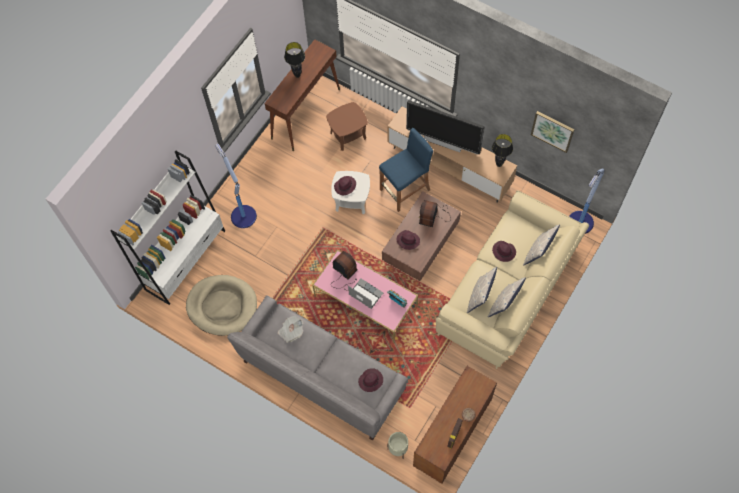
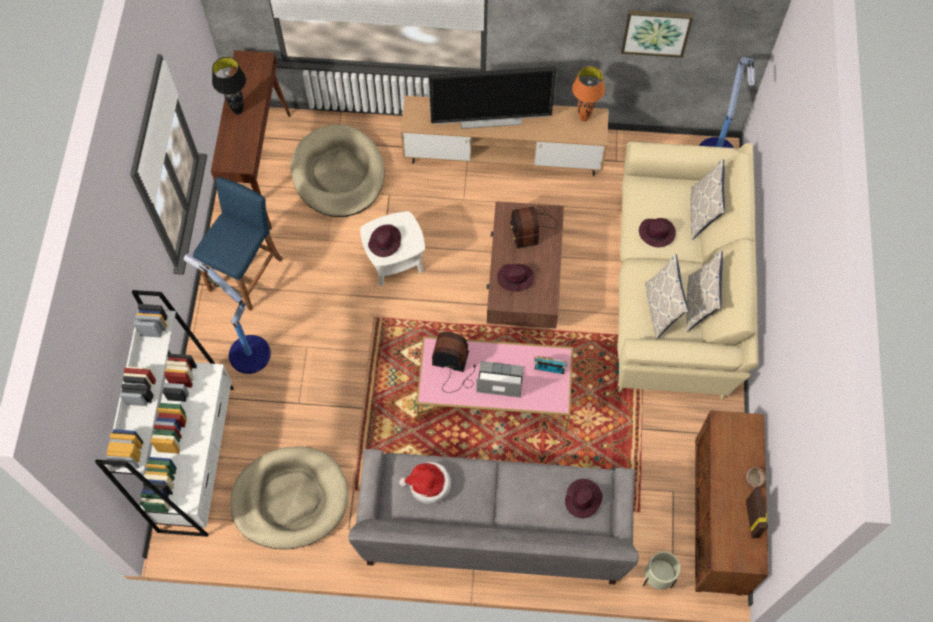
camera: 30 degrees left, 0 degrees up
newspaper [278,316,303,343] -> hat [399,462,451,504]
brown side table [326,102,368,151] -> beige dog bed [291,124,385,217]
blue stool [379,128,433,212] -> blue stool moved to [193,177,283,311]
black table lamp [492,134,513,167] -> orange table lamp [572,66,605,122]

